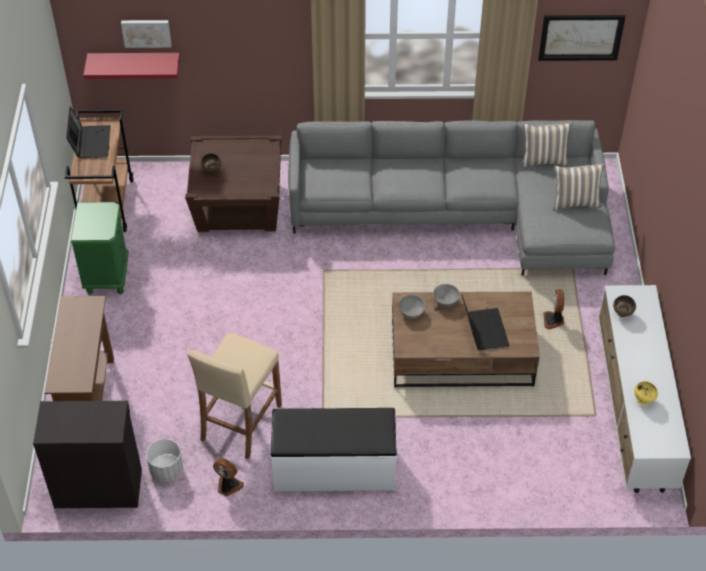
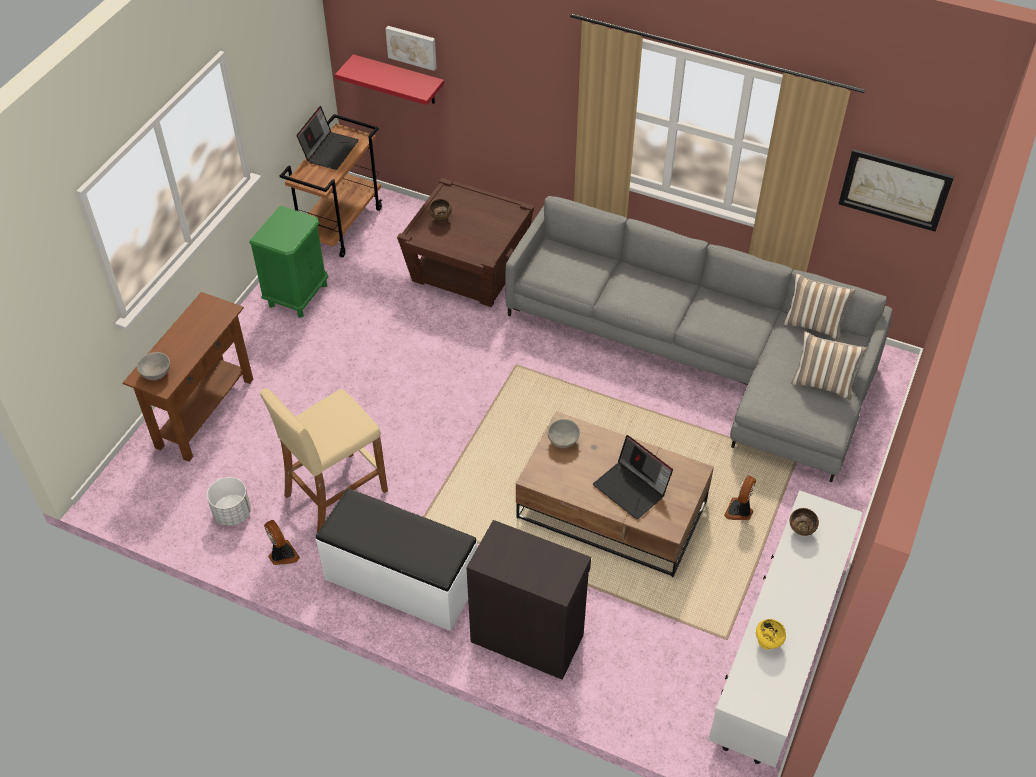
camera: 25 degrees right, 0 degrees up
black cabinet [33,401,142,508] -> black cabinet moved to [466,520,591,680]
grey bowl [433,284,460,307] -> grey bowl moved to [137,352,170,380]
laptop [461,294,509,350] -> laptop turned 120 degrees clockwise [593,435,673,519]

